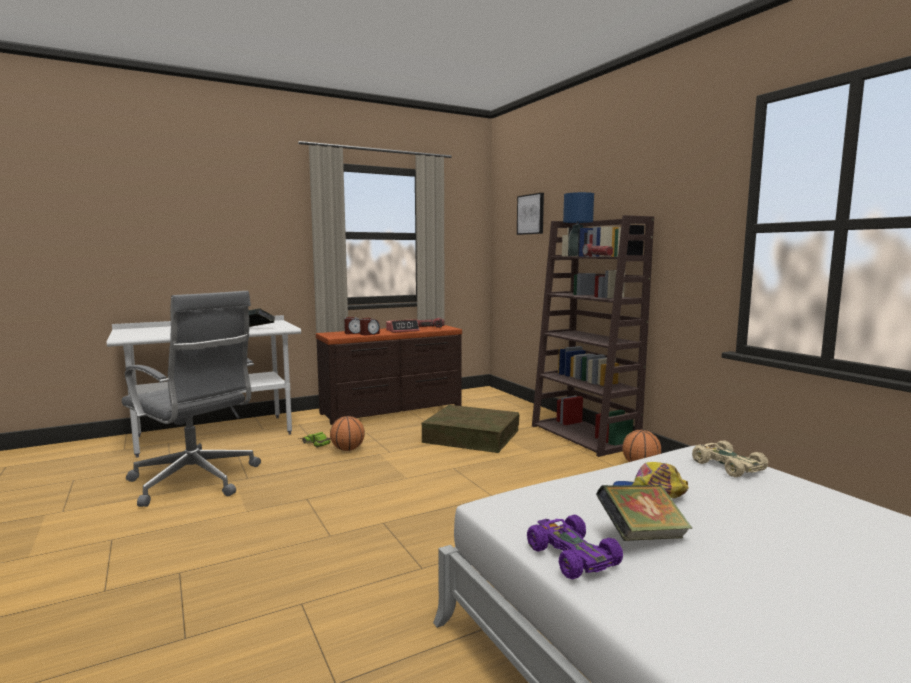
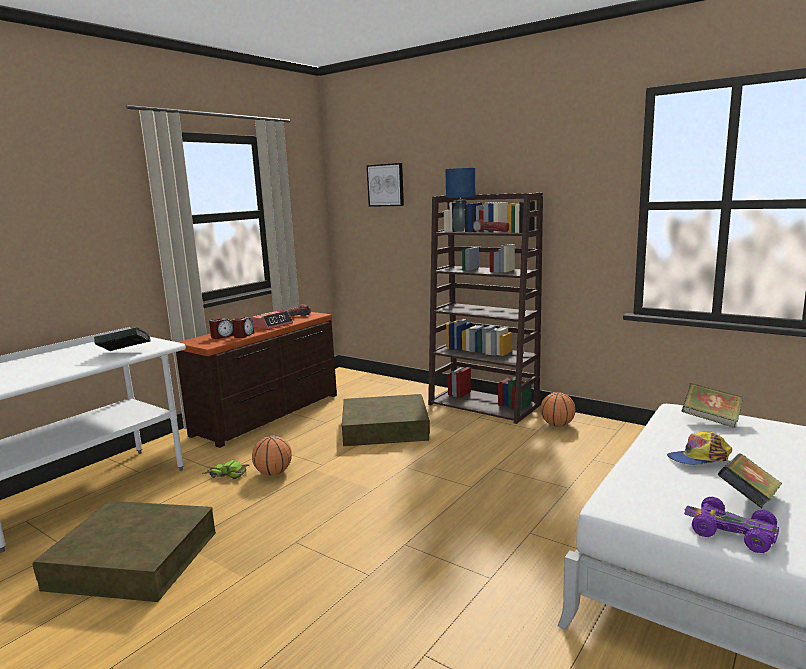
camera: 25 degrees left, 5 degrees up
grey office chair [122,291,261,507] -> brown storage box [33,501,216,602]
beige toy car [692,440,768,477] -> book [681,383,743,428]

